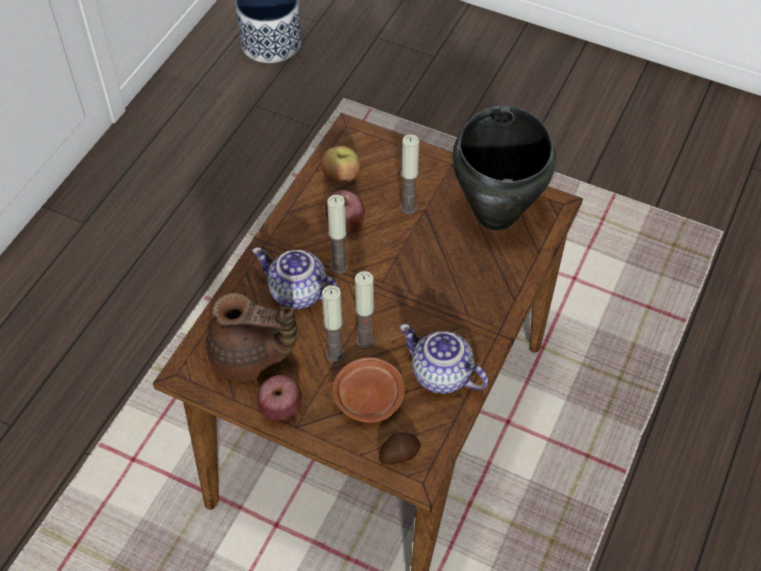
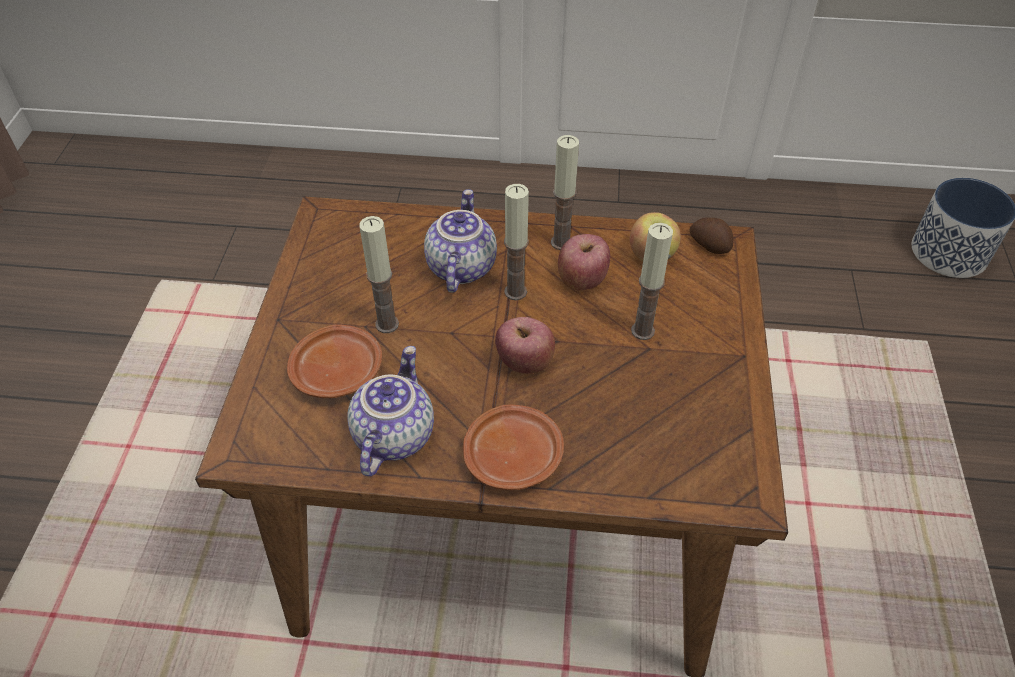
camera: 70 degrees right, 5 degrees down
brown teapot [206,293,297,382] -> none
apple [257,375,302,421] -> apple moved to [495,317,555,374]
candle [355,271,375,349] -> candle moved to [551,135,579,250]
potato [379,432,421,465] -> potato moved to [690,217,734,254]
black cooking pot [452,105,556,230] -> none
none -> brown plate [463,405,564,490]

